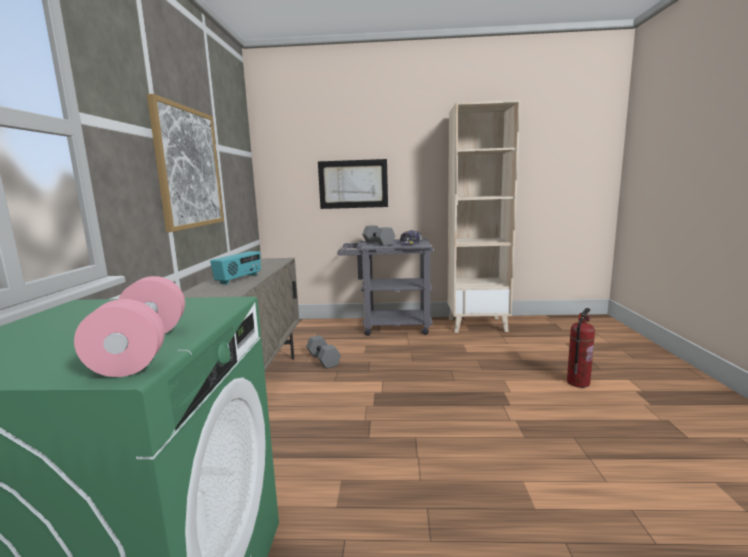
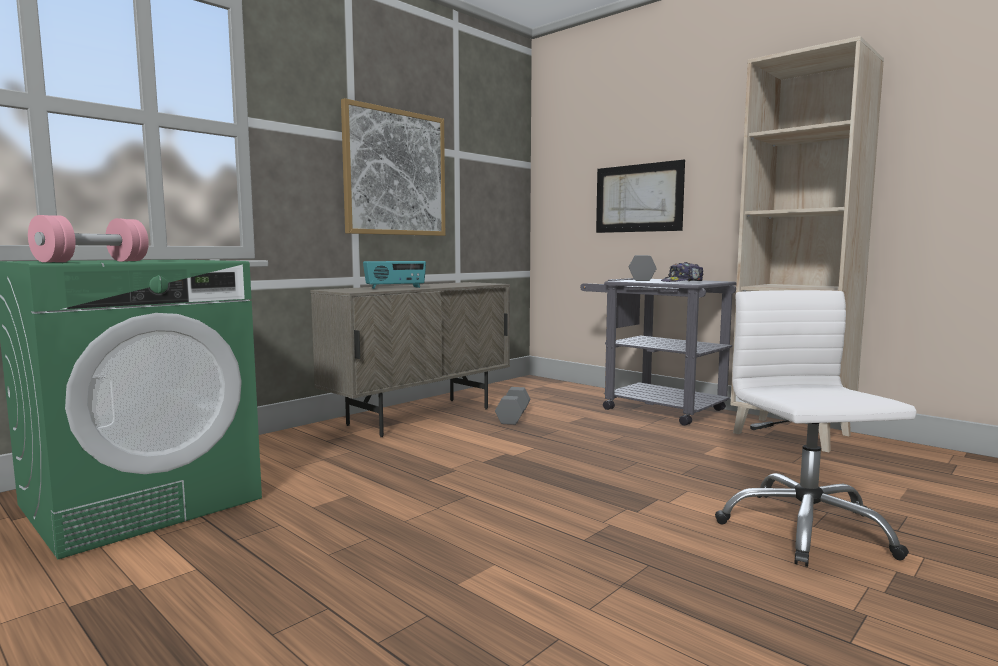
camera: 40 degrees right, 5 degrees down
fire extinguisher [567,308,595,388] -> white office chair [715,290,917,567]

